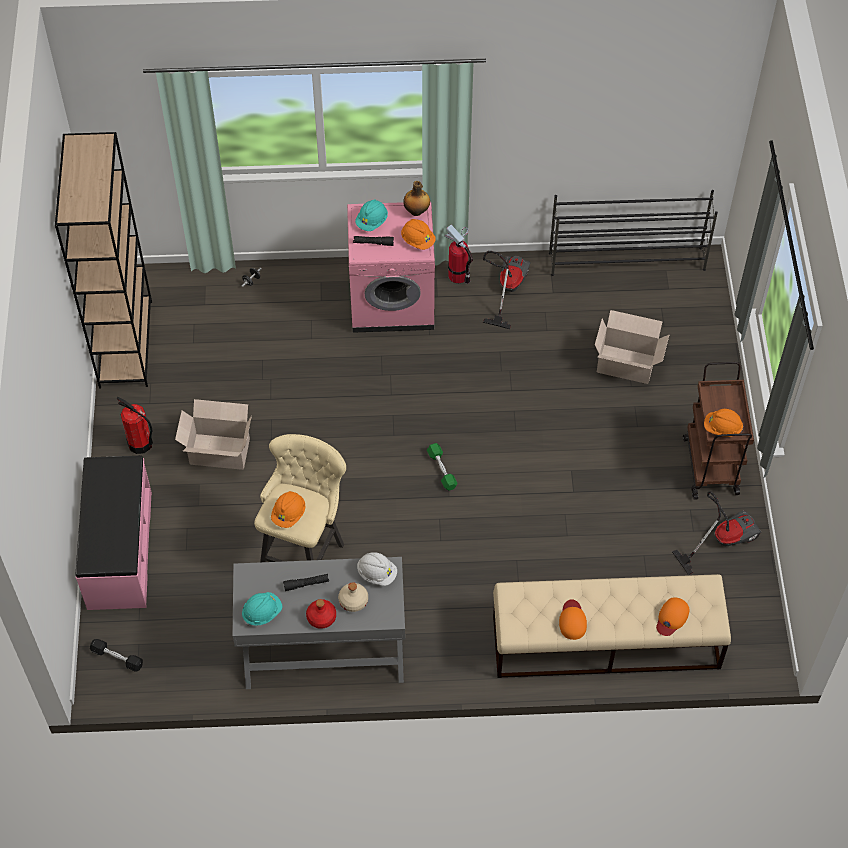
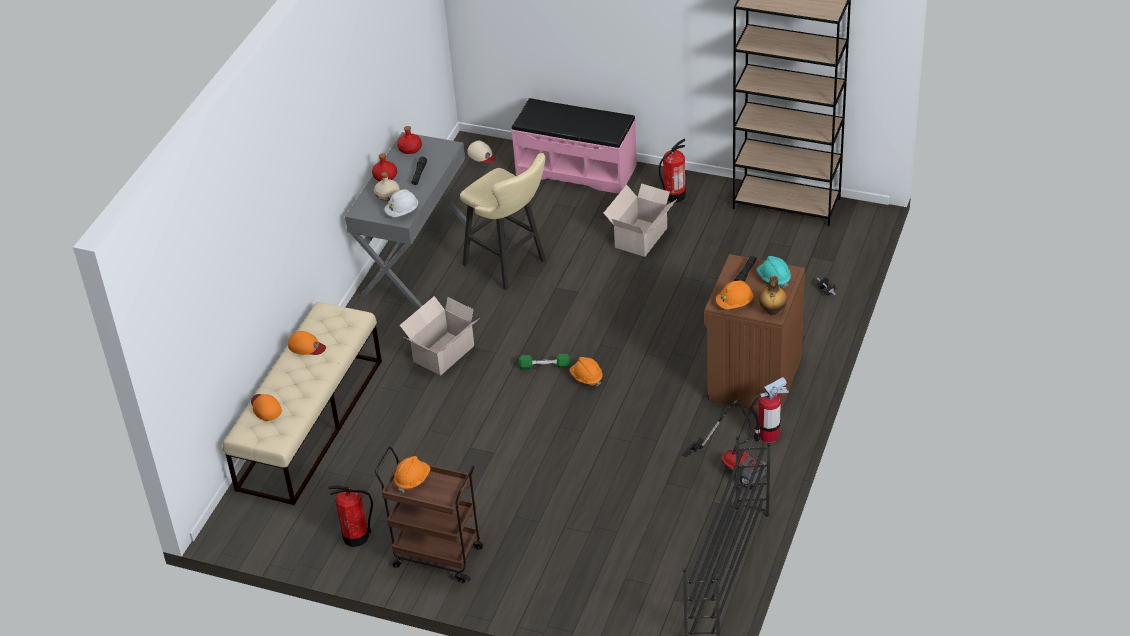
camera: 115 degrees right, 15 degrees down
black dumbbell [90,639,143,671] -> beige cap [467,141,496,164]
turquoise hard hat [242,592,282,626] -> red bottle [397,126,422,154]
orange hard hat [271,491,305,528] -> orange hard hat moved to [569,357,603,386]
pink washing machine [347,202,435,333] -> brown washing machine [704,254,805,413]
cardboard box [595,310,670,384] -> cardboard box moved to [400,296,480,376]
vacuum cleaner [672,491,762,575] -> fire extinguisher [328,485,373,547]

